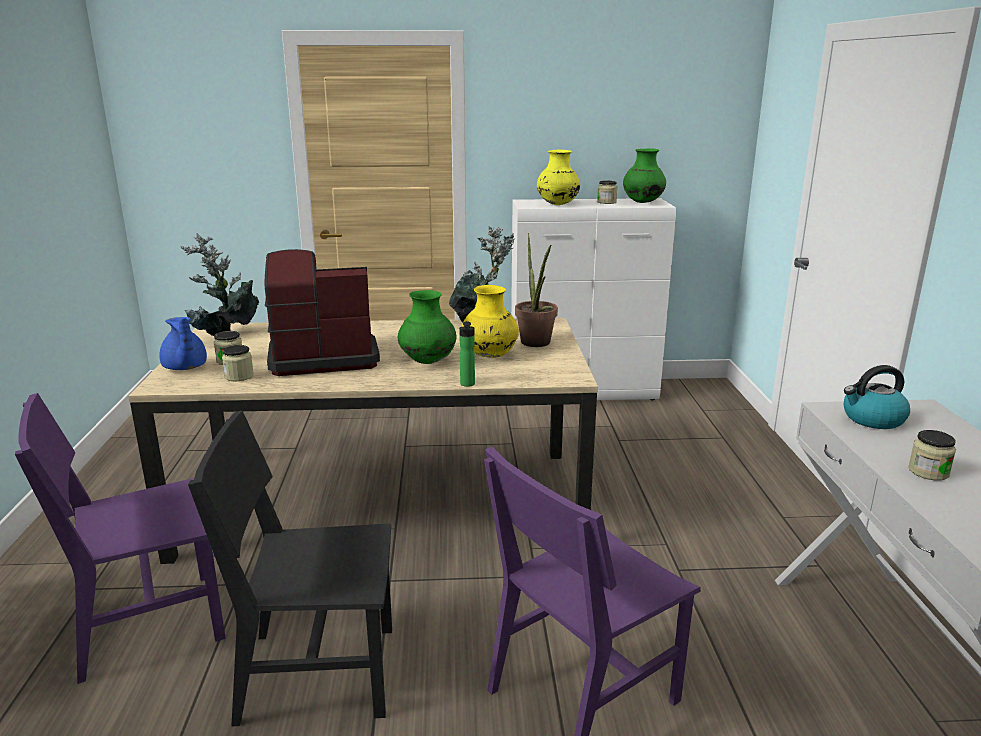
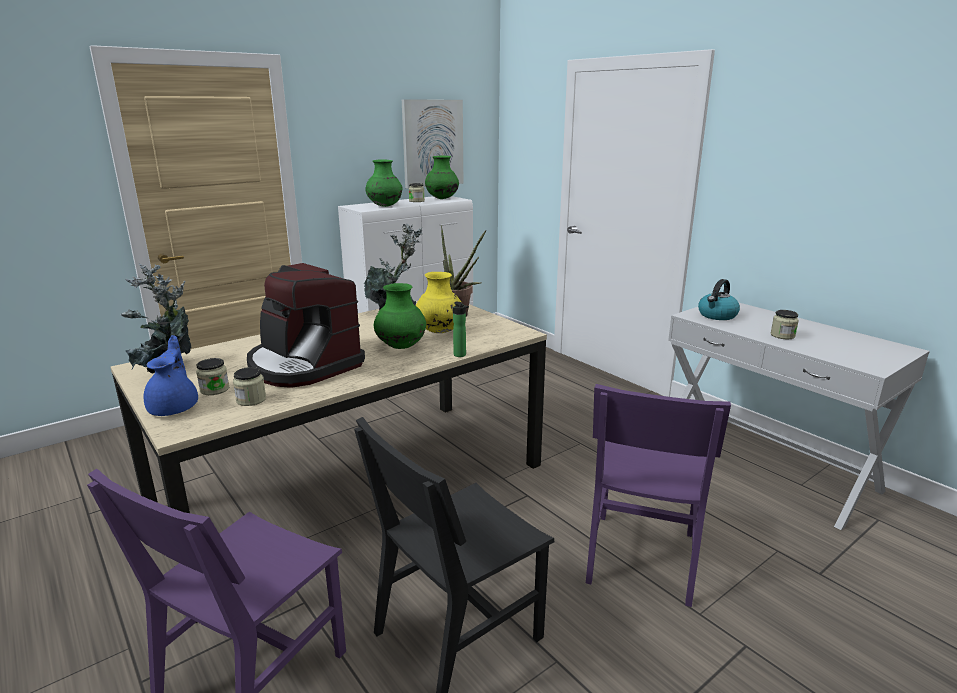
camera: 35 degrees left, 0 degrees up
blue teapot [160,317,207,370] -> blue teapot turned 120 degrees counterclockwise [144,335,198,416]
coffee machine [264,249,380,376] -> coffee machine turned 90 degrees counterclockwise [247,263,365,388]
yellow vase [537,150,580,205] -> green vase [366,160,403,207]
none -> picture [402,99,463,189]

